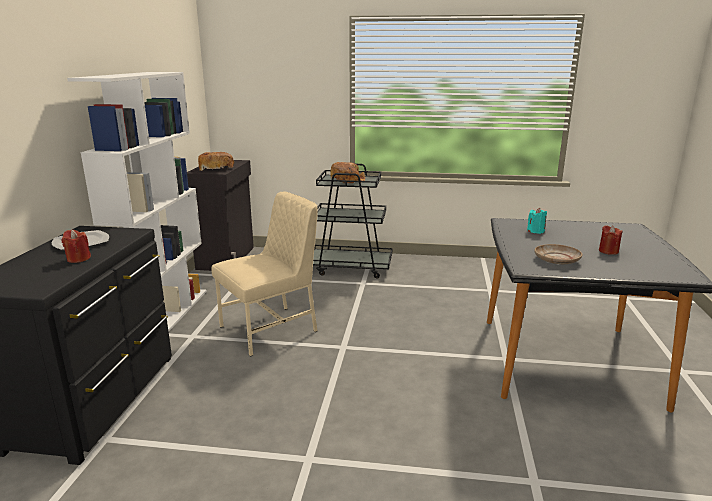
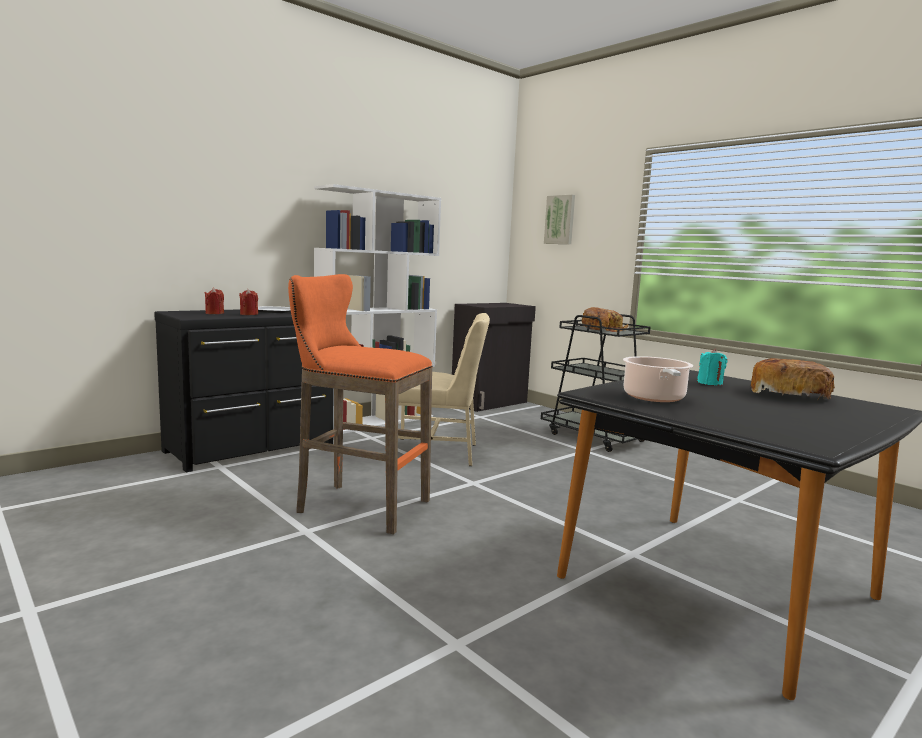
camera: 40 degrees right, 10 degrees down
bread [198,152,234,171] -> bread moved to [751,358,835,400]
beige plate [535,244,583,264] -> cooking pot [623,356,693,402]
red candle [599,225,622,255] -> red candle moved to [204,288,224,314]
none -> orange stool [288,274,432,534]
none -> picture [544,195,575,244]

